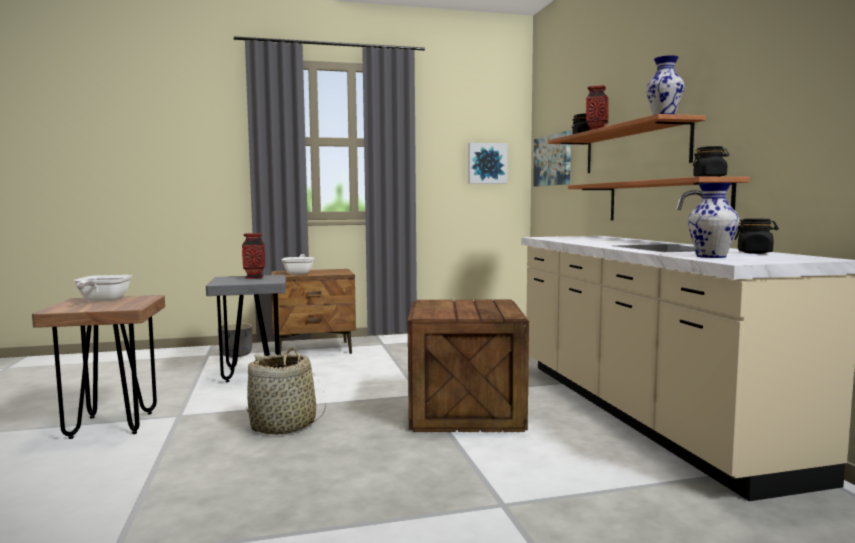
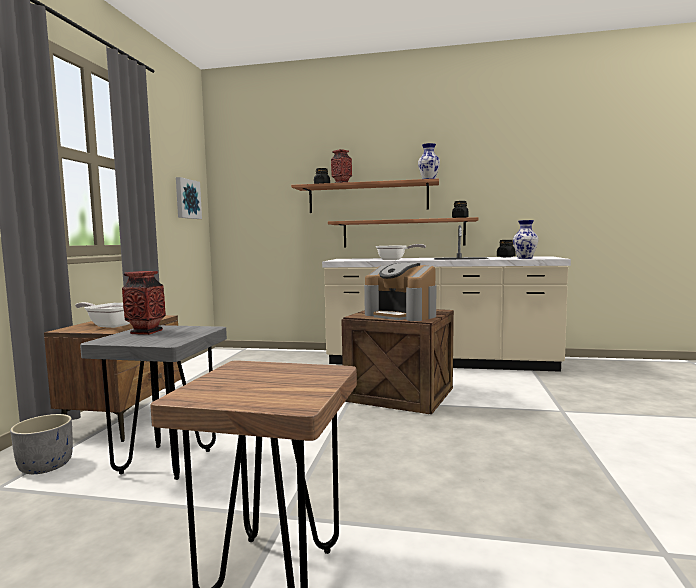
camera: 65 degrees left, 0 degrees up
frying pan [74,275,132,302] -> frying pan moved to [376,244,426,260]
basket [246,347,326,435] -> none
picture [533,131,571,186] -> none
none -> coffee machine [364,263,436,321]

